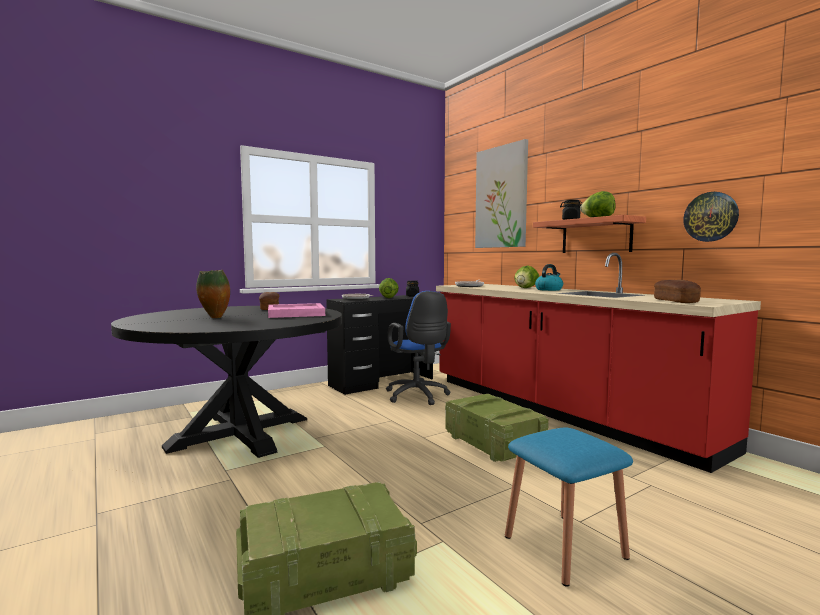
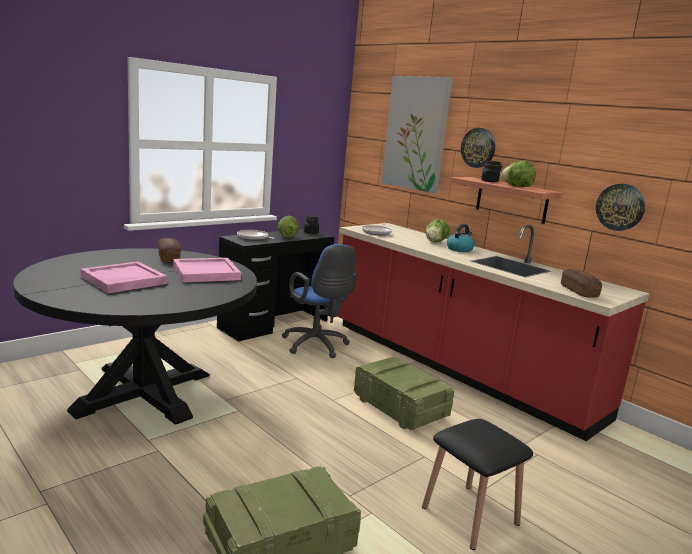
camera: 10 degrees left, 10 degrees up
vase [196,270,230,318] -> pink tray [80,261,167,293]
blue stool [505,428,633,587] -> black stool [422,419,533,550]
none -> wall clock [461,128,495,168]

